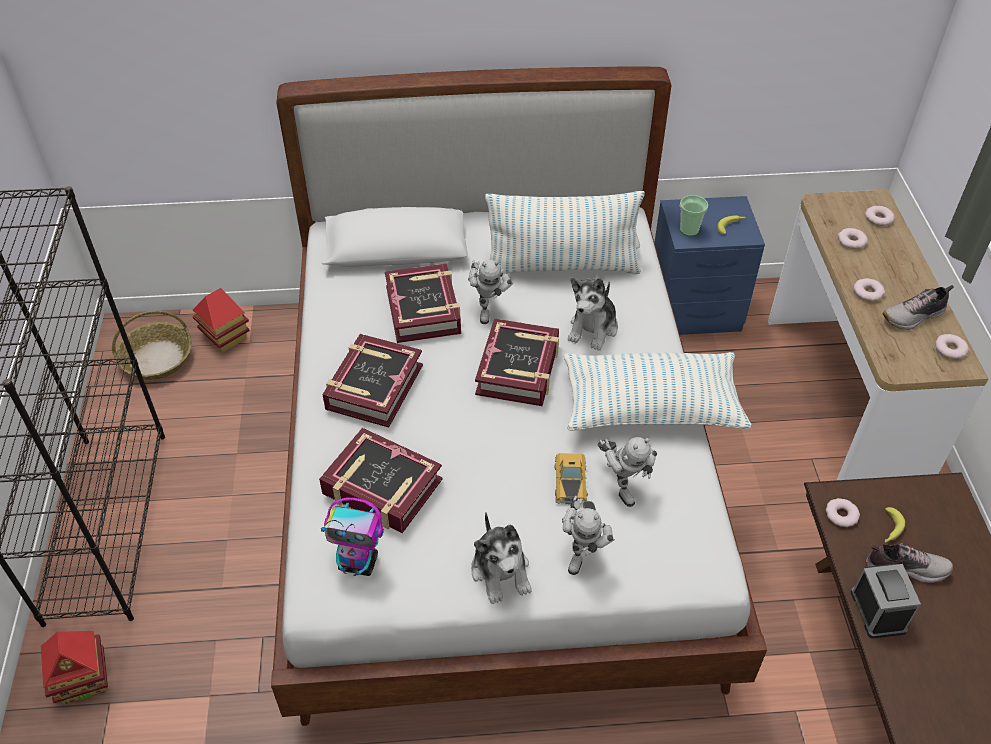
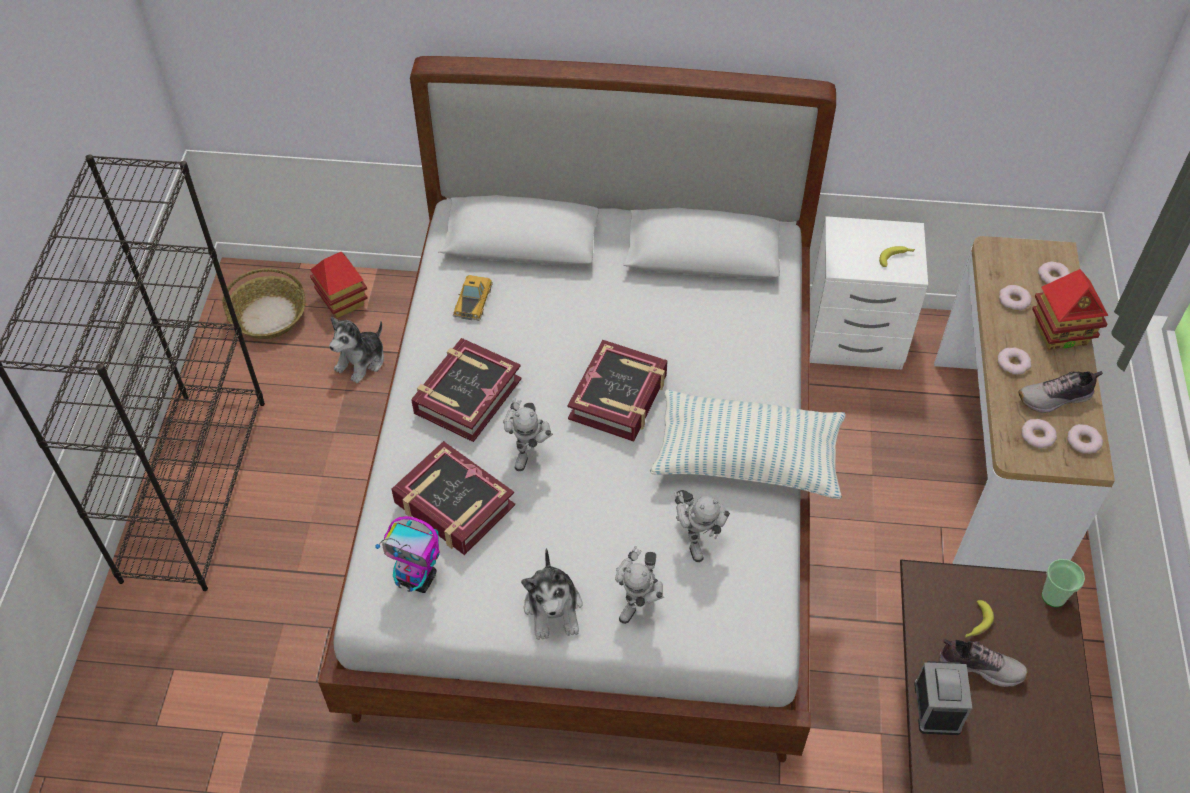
camera: 10 degrees right, 5 degrees up
toy house [41,631,108,704] -> toy house moved to [1032,269,1108,350]
book [385,263,461,343] -> none
toy robot [468,260,513,324] -> toy robot moved to [503,398,553,471]
pillow [485,191,645,274] -> none
toy car [555,453,588,504] -> toy car moved to [453,275,493,321]
plush toy [568,277,618,351] -> plush toy moved to [329,317,384,383]
blue nightstand [654,196,765,335] -> white nightstand [810,216,928,370]
cup [680,195,708,236] -> cup moved to [1042,559,1085,607]
donut [826,498,860,527] -> donut moved to [1021,419,1057,448]

